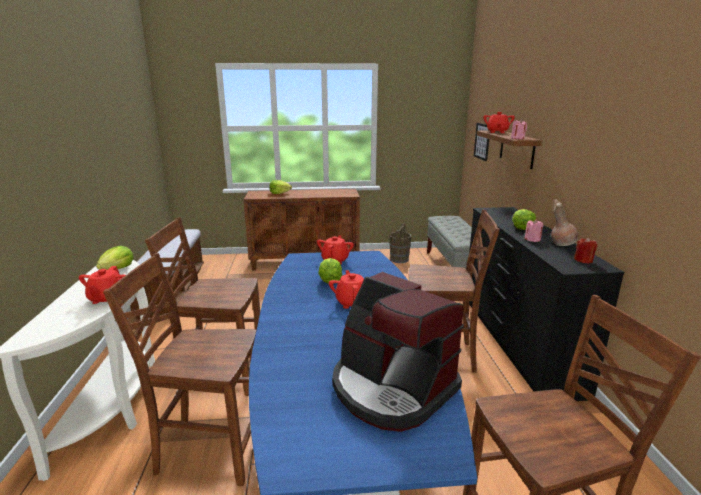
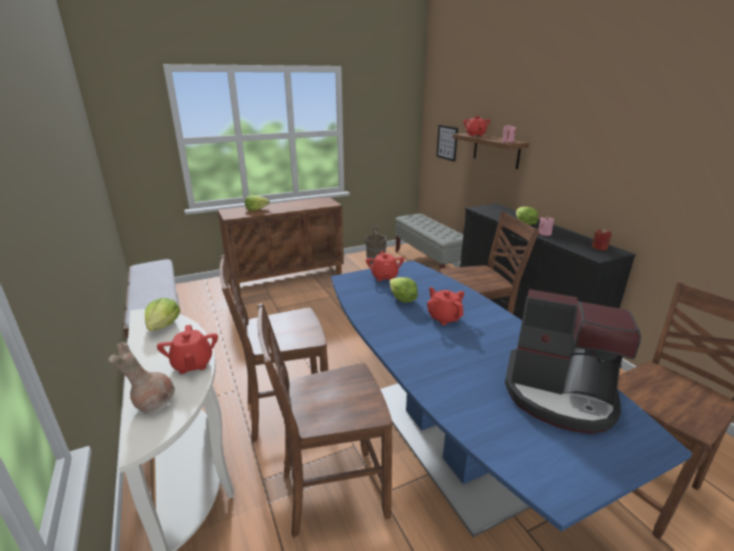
camera: 20 degrees left, 5 degrees up
brown vase [551,199,578,246] -> brown vase moved to [109,342,175,415]

